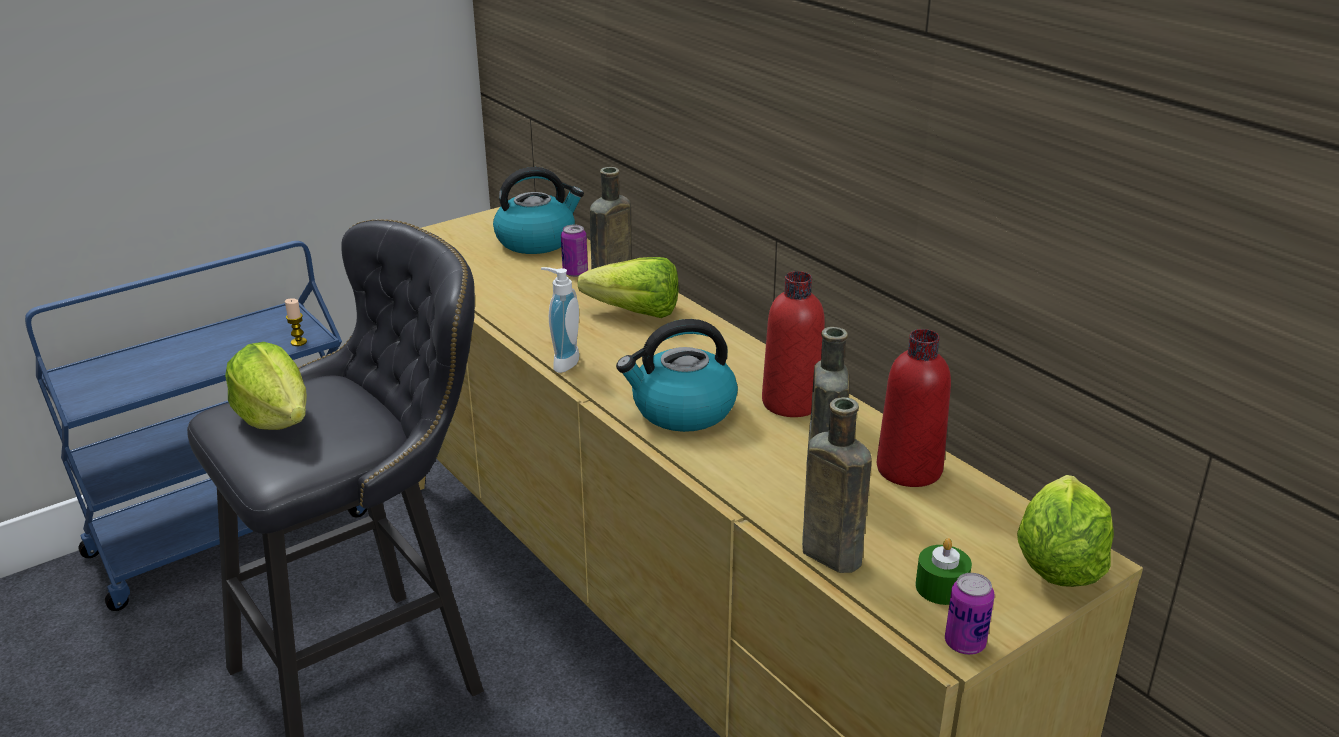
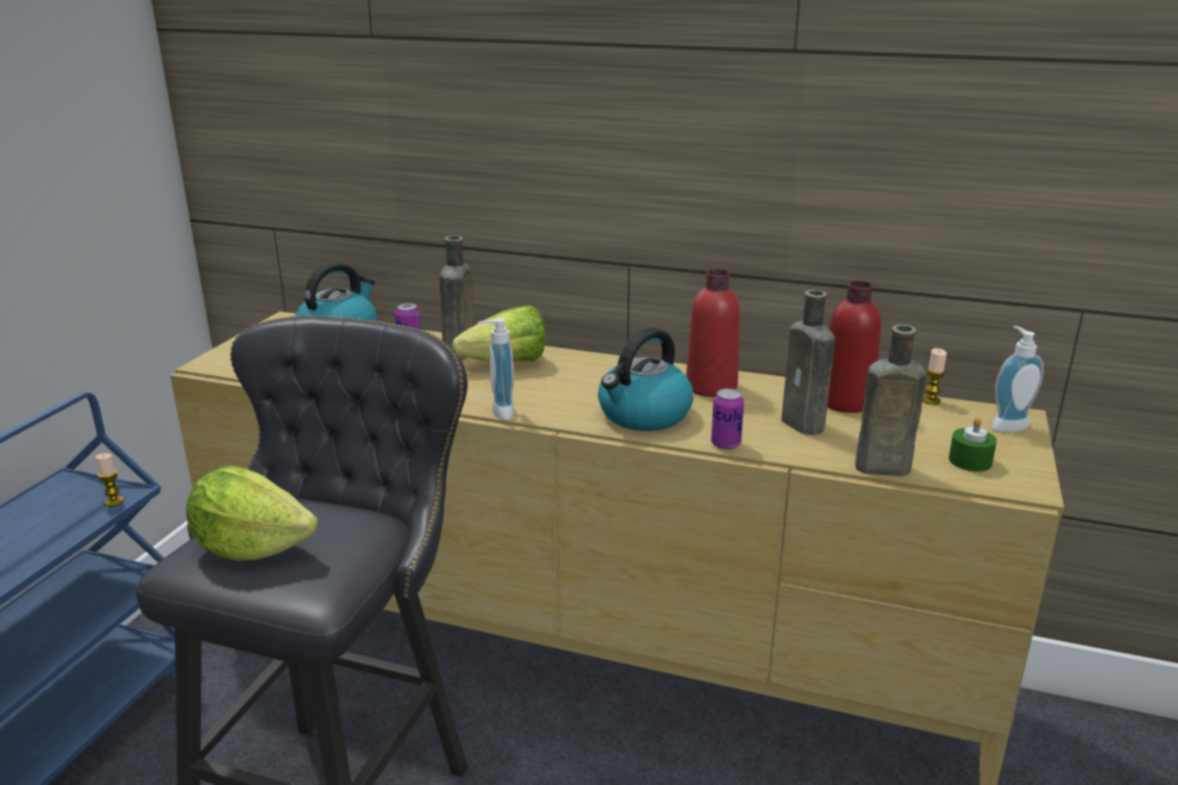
camera: 35 degrees left, 5 degrees down
can [945,573,995,655] -> can moved to [711,388,744,450]
lettuce [1017,475,1114,587] -> soap dispenser [991,326,1044,432]
none -> candle [923,348,947,405]

